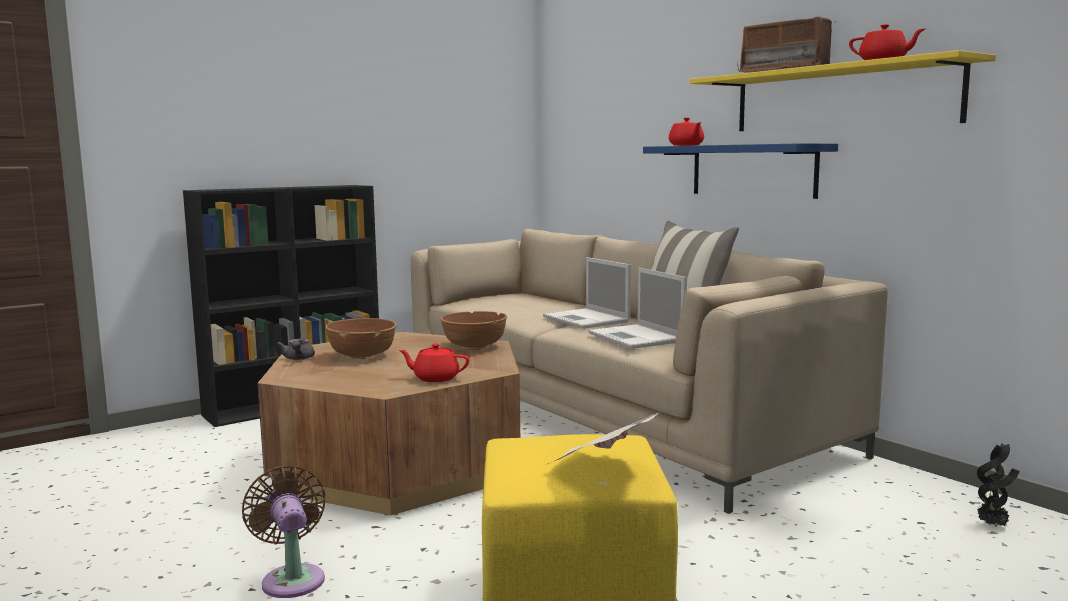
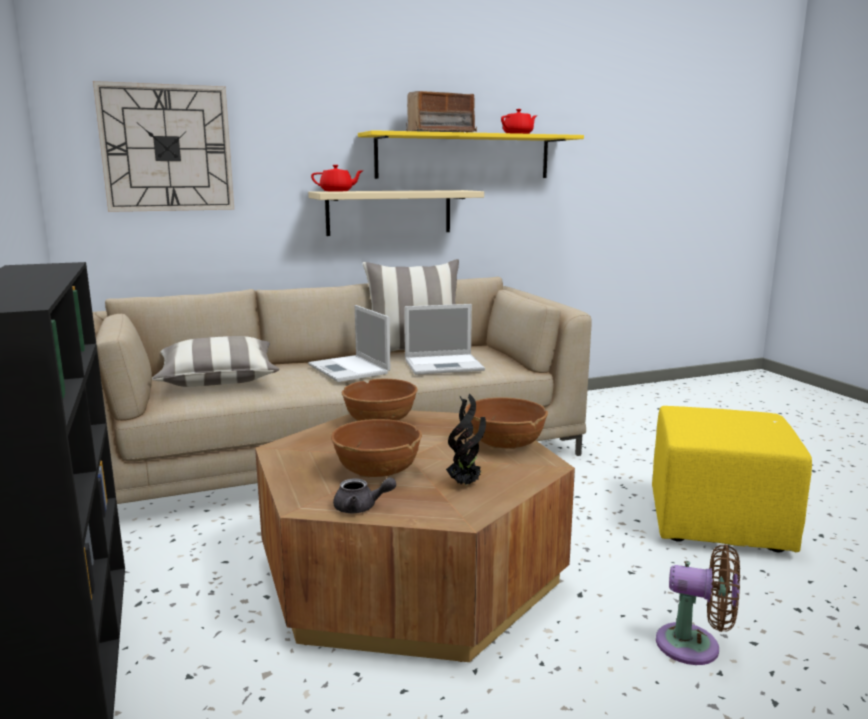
camera: 75 degrees left, 5 degrees up
brown fan [242,466,326,598] -> brown fan turned 150 degrees counterclockwise [656,545,740,665]
red teapot [398,343,469,382] -> brown bowl [465,397,548,449]
laptop [543,257,631,329] -> laptop turned 75 degrees clockwise [308,305,390,382]
newspaper [548,412,661,464] -> none
blue shelf [643,143,838,199] -> beige shelf [308,190,484,236]
potted plant [977,443,1019,526] -> potted plant moved to [446,394,486,486]
none -> wall clock [93,81,234,212]
none -> pillow [152,336,279,387]

